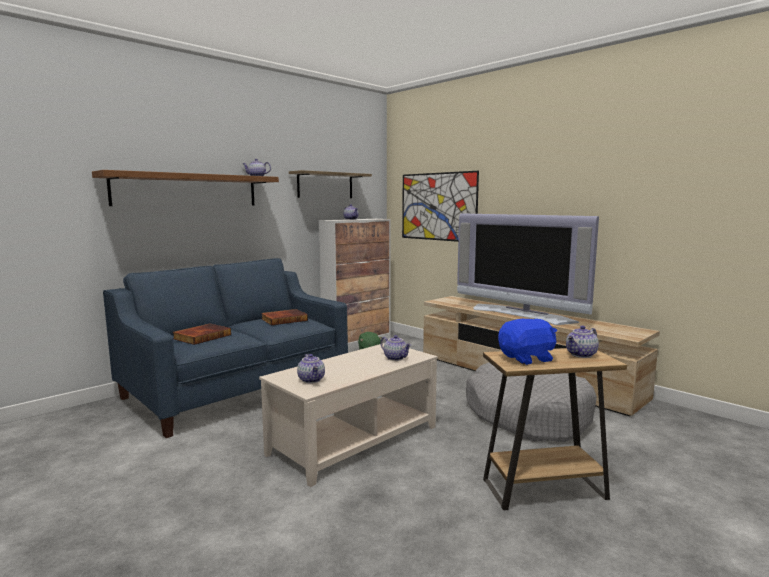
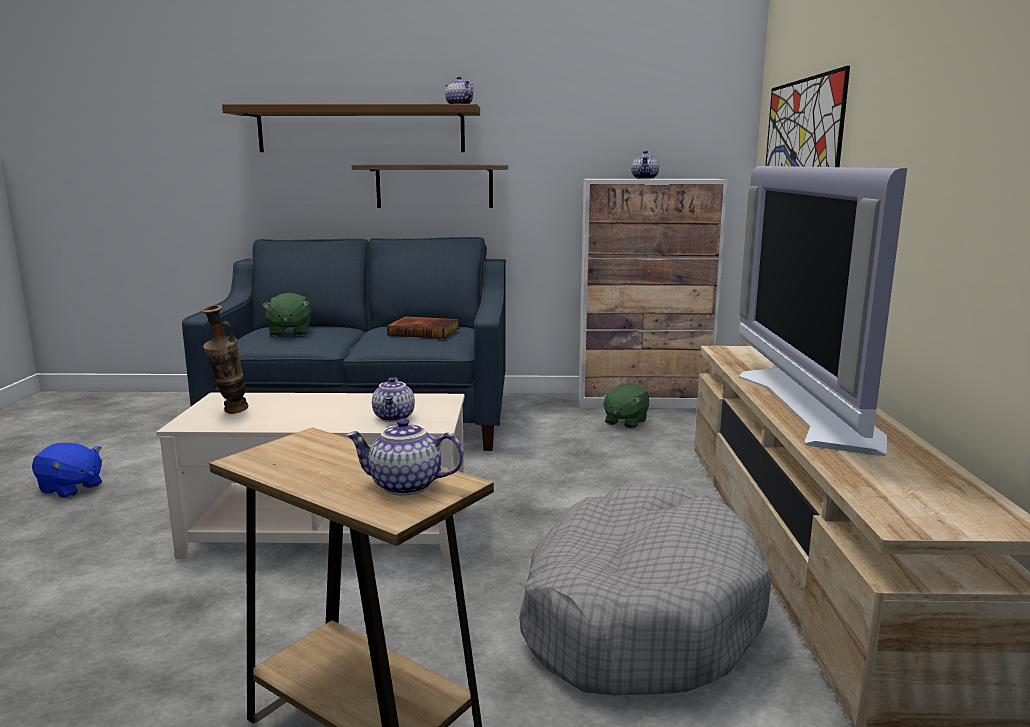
camera: 45 degrees right, 5 degrees up
book [173,324,231,345] -> green plush toy [262,293,311,337]
shelf [289,170,372,198] -> shelf moved to [352,165,508,208]
teapot [297,354,325,383] -> vase [201,305,248,414]
blue plush toy [498,319,557,365] -> blue plush toy moved to [32,443,102,498]

